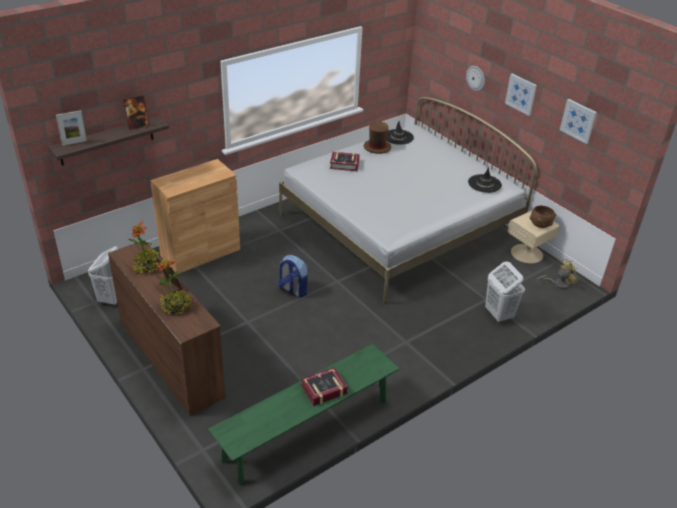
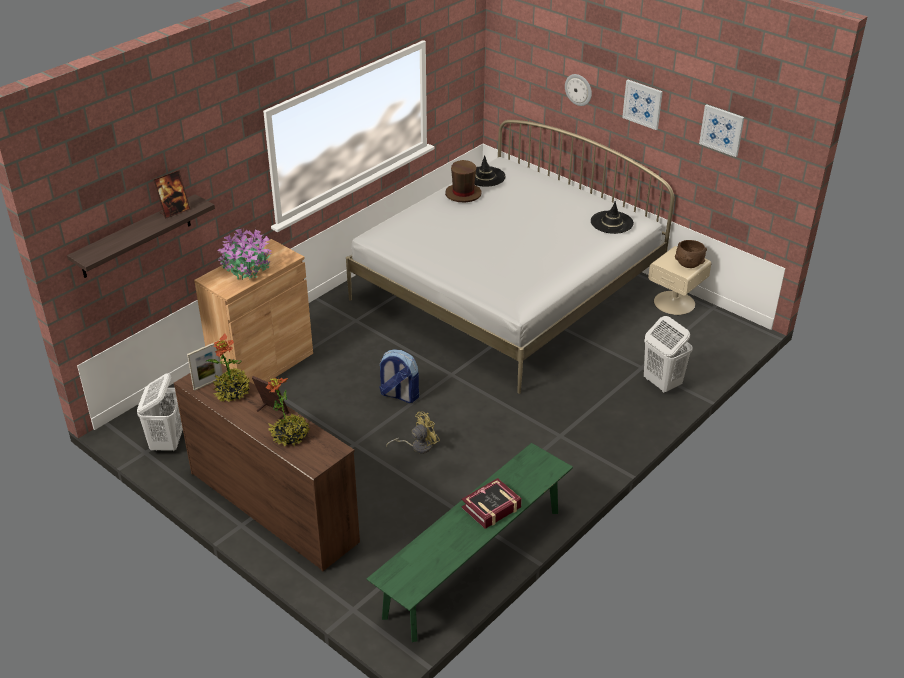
camera: 10 degrees left, 0 degrees up
picture frame [56,110,87,146] -> picture frame moved to [187,341,223,391]
book [330,152,360,171] -> none
yellow fan [536,259,577,289] -> yellow fan moved to [386,411,440,454]
none -> potted plant [218,228,272,280]

